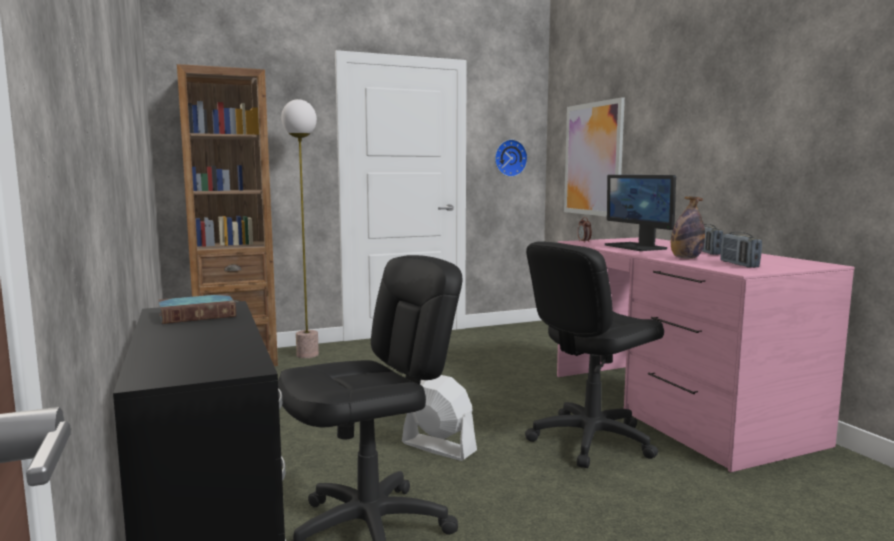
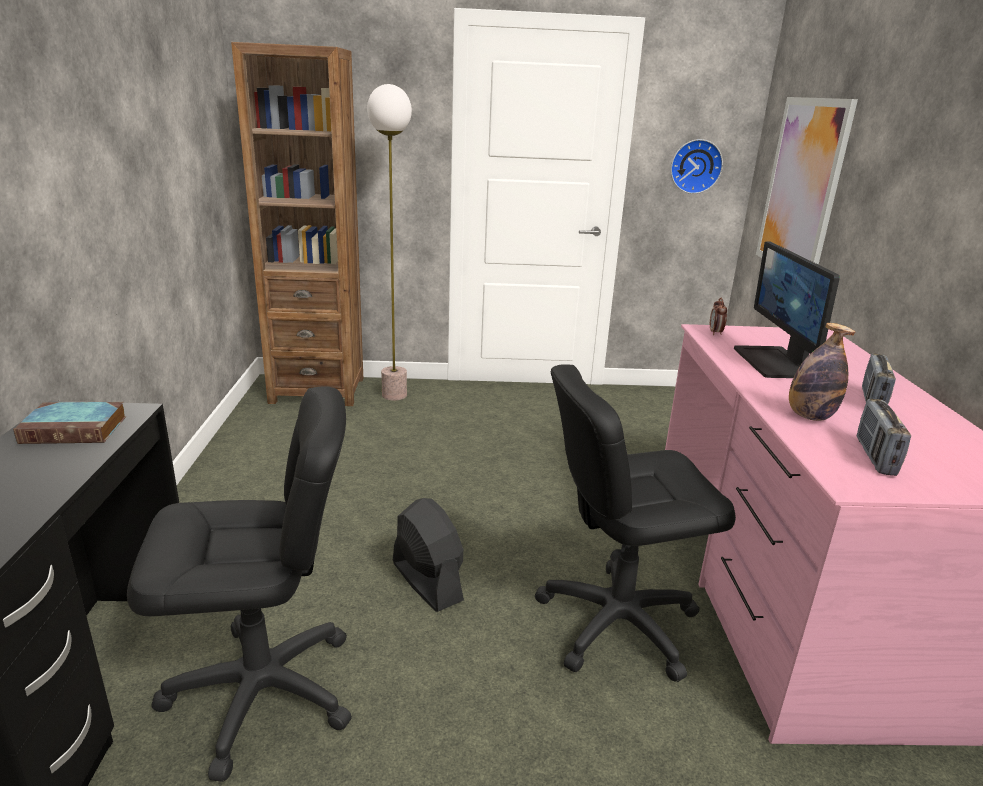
camera: 20 degrees right, 15 degrees up
white fan [402,375,477,461] -> black fan [393,498,464,612]

